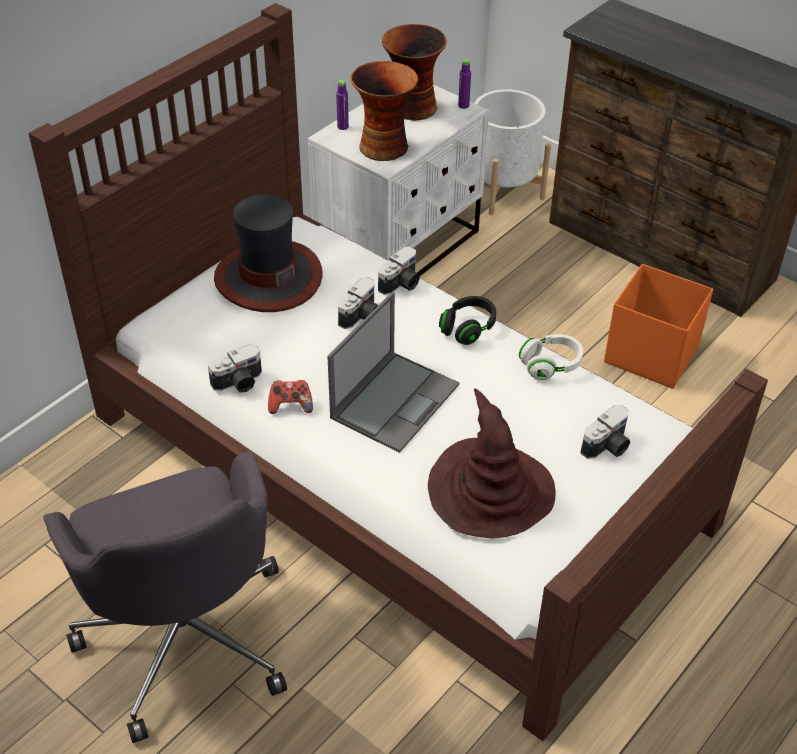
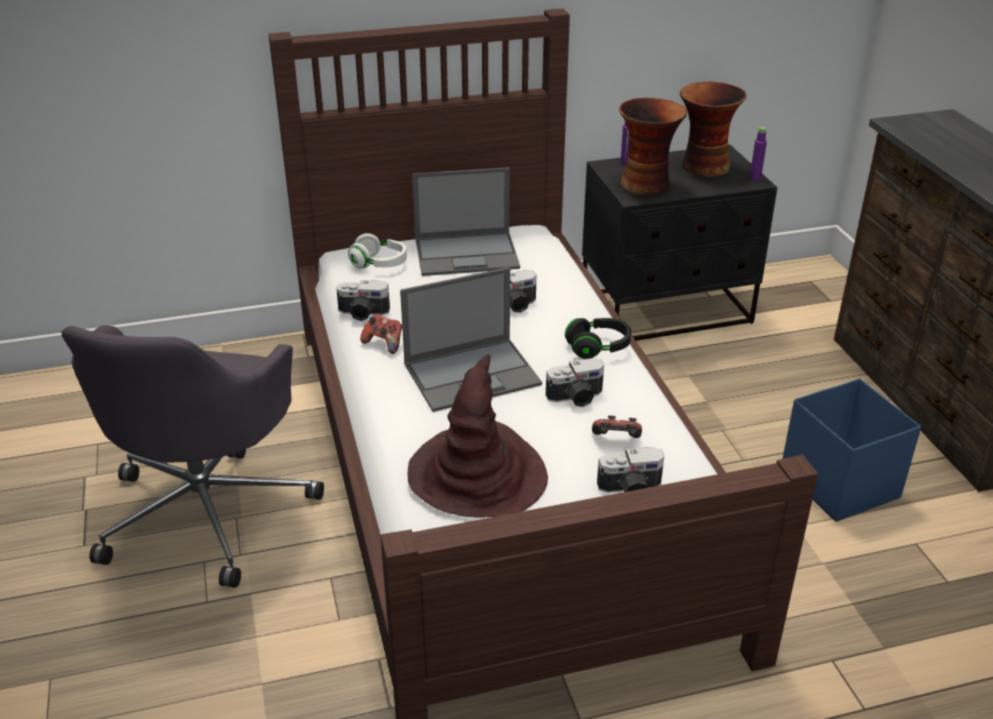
camera: 35 degrees right, 10 degrees down
hat [214,194,323,312] -> laptop [412,167,520,276]
white nightstand [308,85,489,276] -> black nightstand [582,145,777,341]
camera [378,246,420,295] -> camera moved to [546,358,604,407]
white planter [475,89,551,215] -> none
white headphones [519,334,583,380] -> white headphones moved to [348,233,407,268]
orange storage box [604,264,713,389] -> blue storage box [783,378,921,522]
none -> game controller [592,415,642,438]

